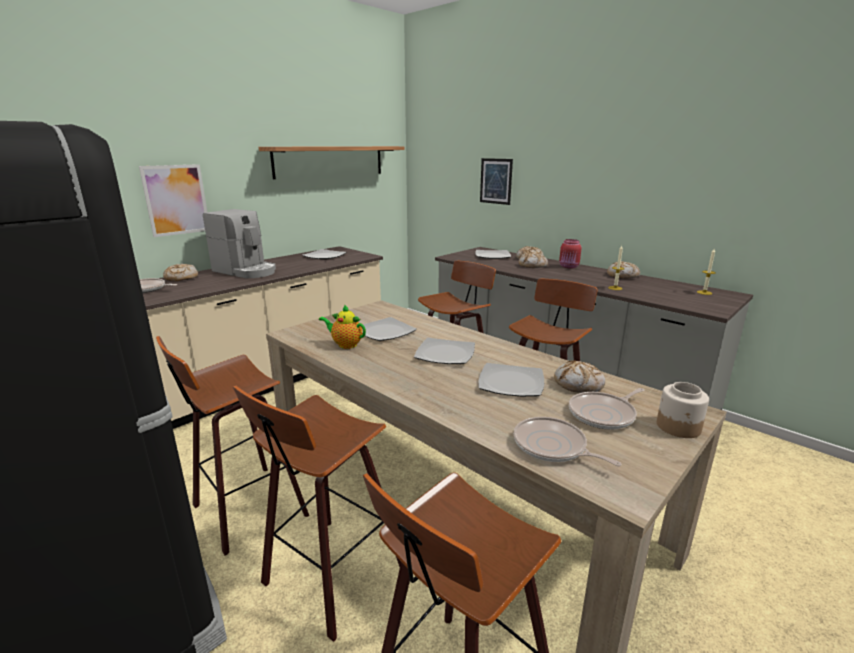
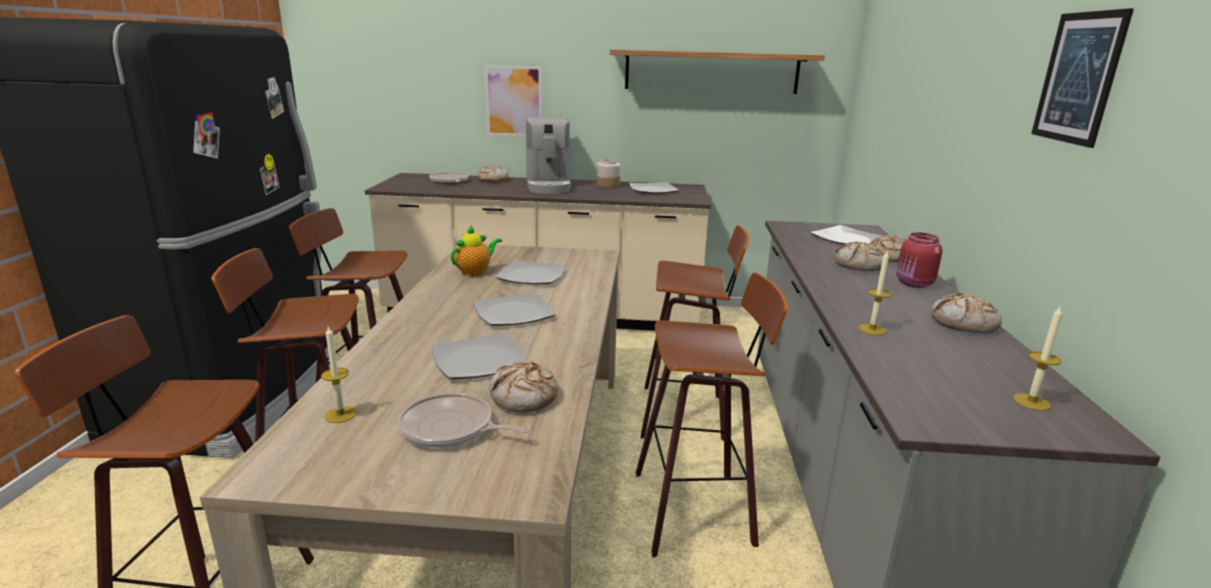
camera: 50 degrees right, 0 degrees up
teapot [319,304,366,349] -> teapot turned 60 degrees clockwise [451,225,502,276]
picture [480,158,513,205] -> picture moved to [1031,8,1134,148]
frying pan [514,417,621,466] -> candle [321,326,357,423]
jar [657,382,709,438] -> jar moved to [597,159,621,188]

